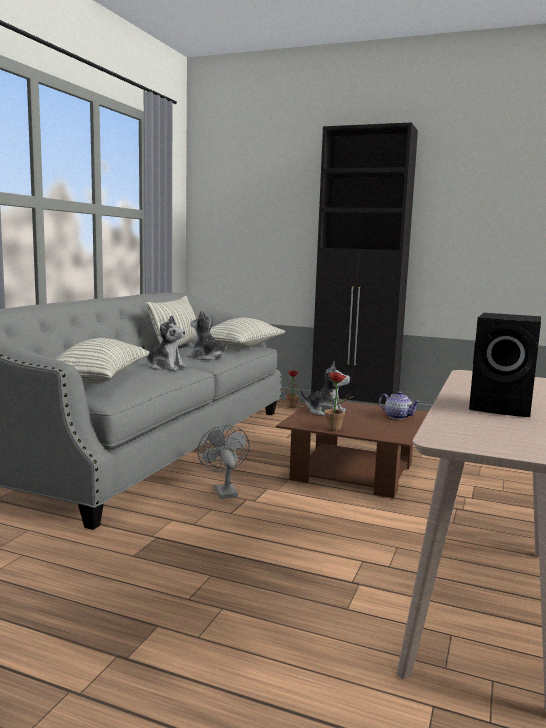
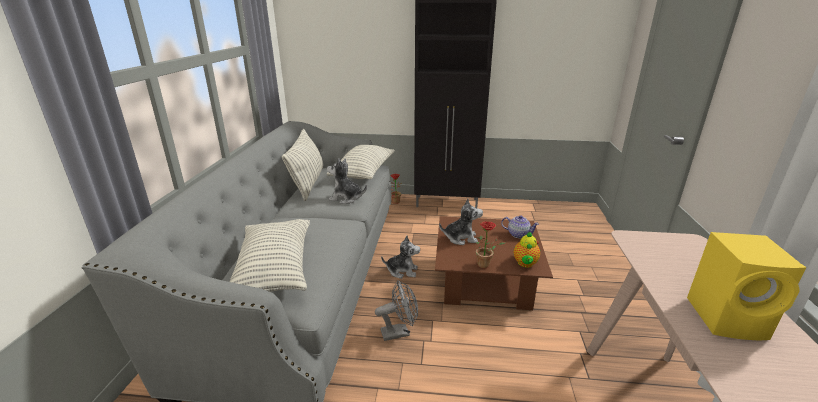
camera: 15 degrees left, 15 degrees up
plush toy [142,315,187,371] -> plush toy moved to [381,235,420,279]
grey fan [197,425,250,499] -> grey fan turned 105 degrees clockwise [375,280,418,341]
black speaker [469,313,541,417] -> yellow speaker [687,232,806,340]
none -> teapot [514,232,540,268]

